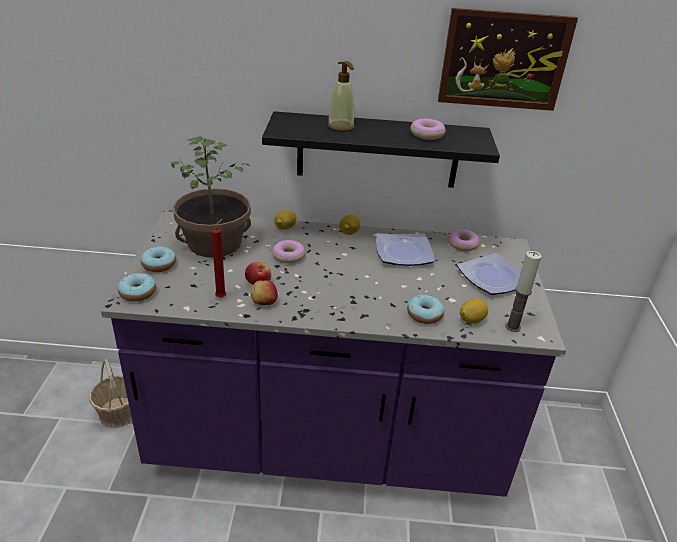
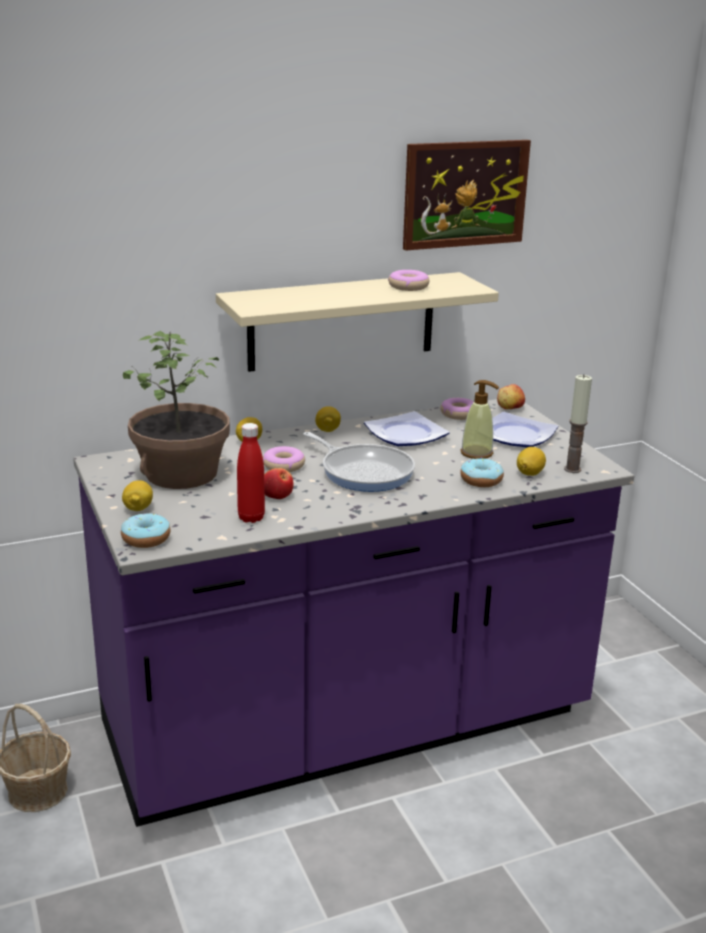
camera: 25 degrees left, 10 degrees down
donut [141,247,176,272] -> lemon [122,480,153,511]
red candle [211,218,226,298] -> red bottle [237,423,265,523]
apple [251,280,278,305] -> apple moved to [497,384,525,409]
black shelf [262,111,500,188] -> beige shelf [216,272,499,372]
soap dispenser [327,61,355,132] -> soap dispenser moved to [461,380,499,459]
none -> frying pan [303,432,415,492]

